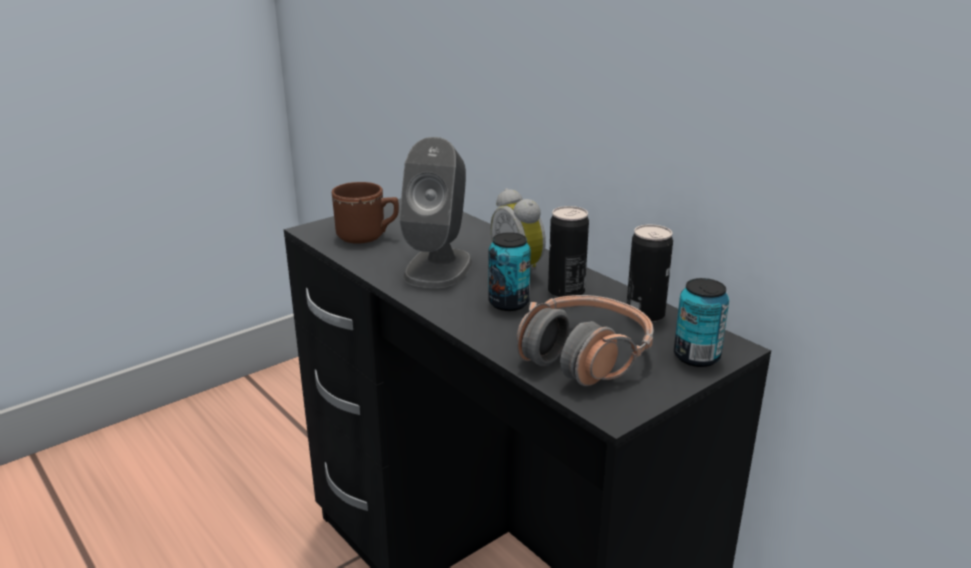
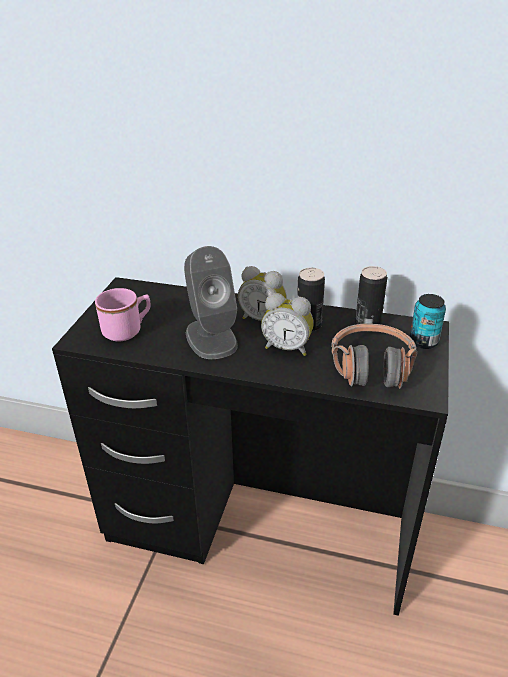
camera: 35 degrees left, 10 degrees up
brown mug [332,182,399,244] -> pink mug [95,288,151,341]
can [488,232,531,311] -> alarm clock [261,293,314,356]

